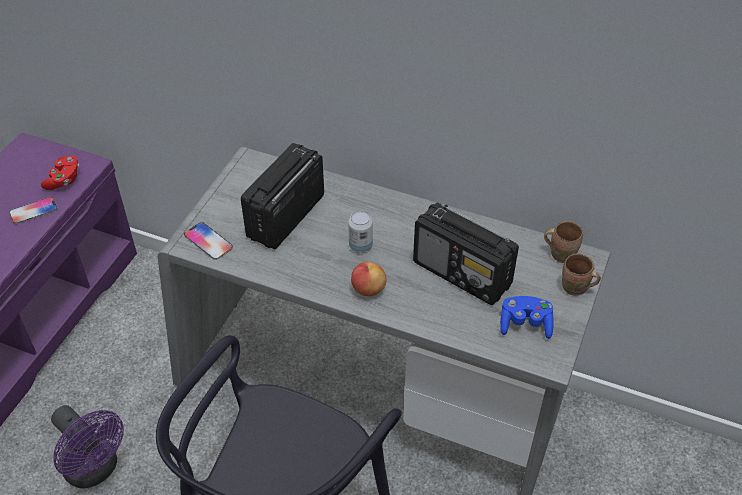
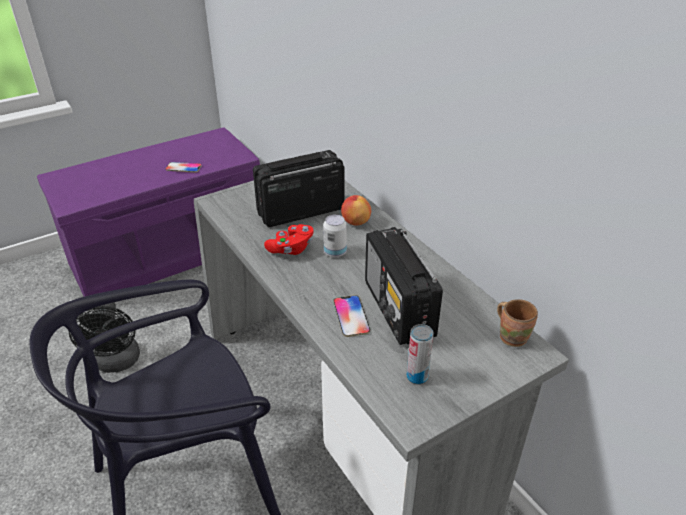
camera: 35 degrees right, 10 degrees down
red game controller [41,156,79,190] -> red game controller moved to [264,224,314,255]
purple fan [51,405,124,488] -> black fan [69,302,140,373]
phone [184,222,233,260] -> phone moved to [333,295,370,337]
apple [351,262,386,296] -> apple moved to [341,195,371,226]
blue game controller [500,296,554,339] -> can [407,324,433,385]
brown mug [562,253,601,296] -> none

